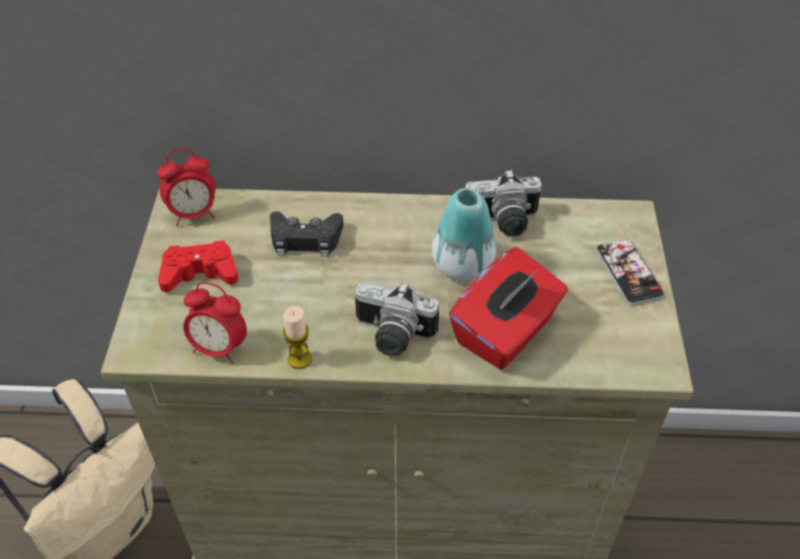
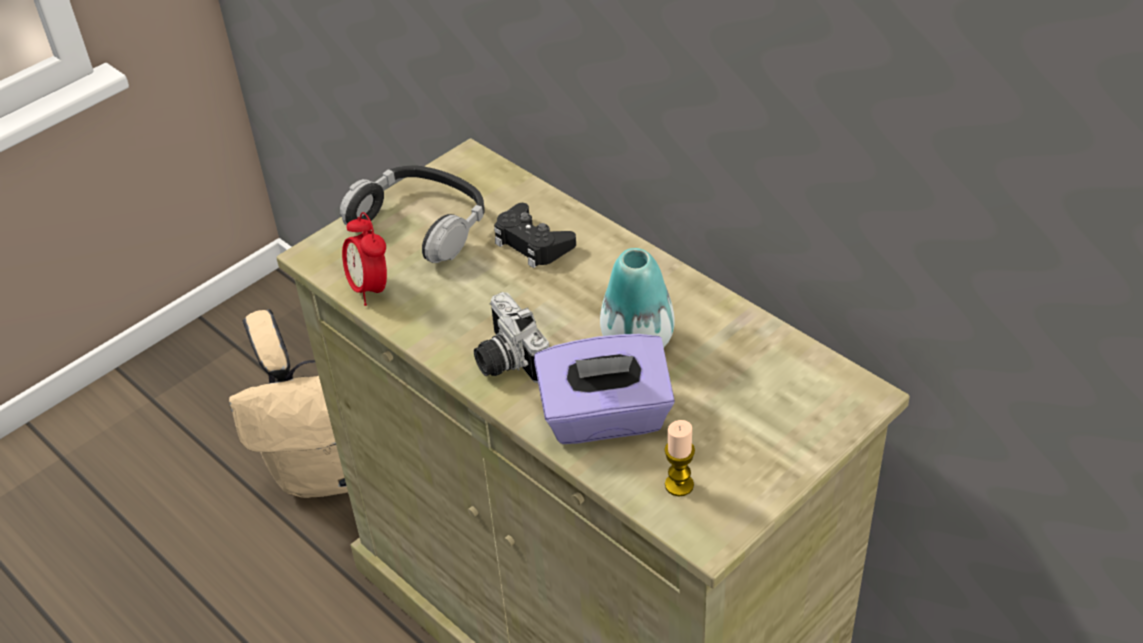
camera: 45 degrees right, 5 degrees down
alarm clock [157,149,215,226] -> none
red game controller [158,240,238,292] -> headphones [340,165,485,263]
candle [283,306,312,369] -> candle moved to [664,420,695,496]
red tissue box [449,247,568,369] -> purple tissue box [534,334,675,444]
camera [465,169,542,237] -> none
phone [596,239,665,305] -> none

